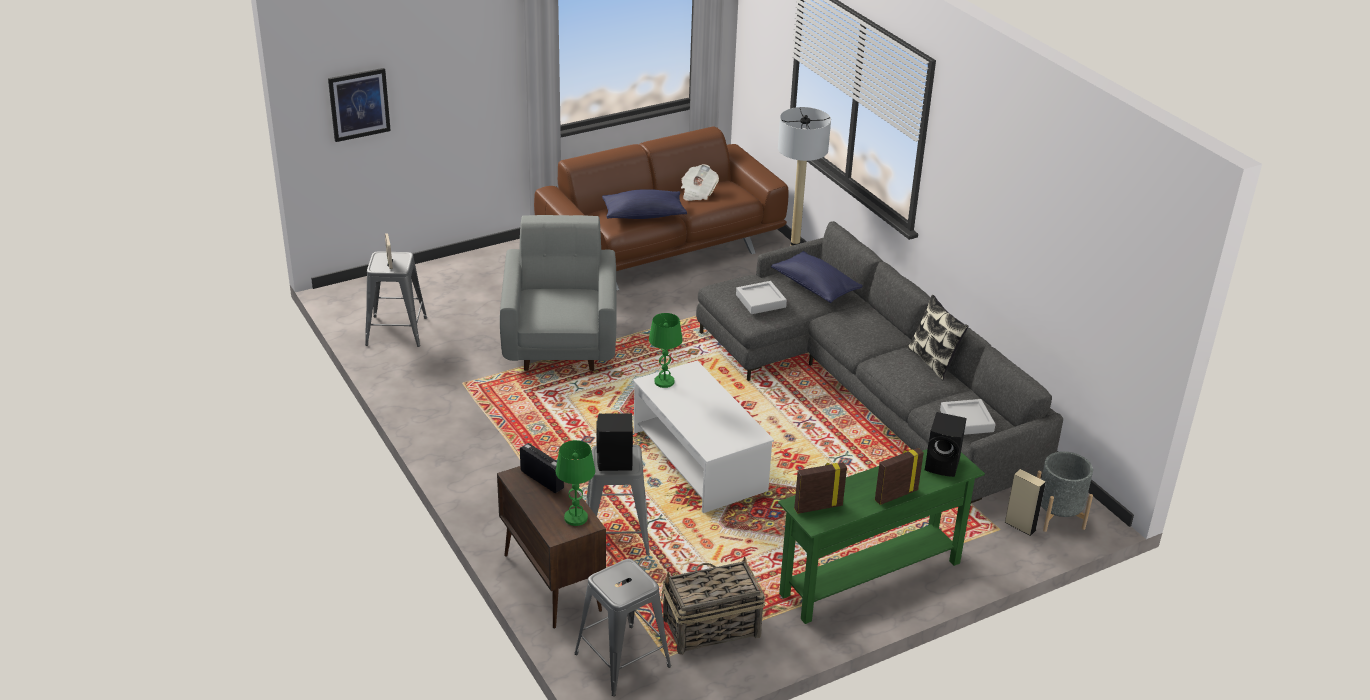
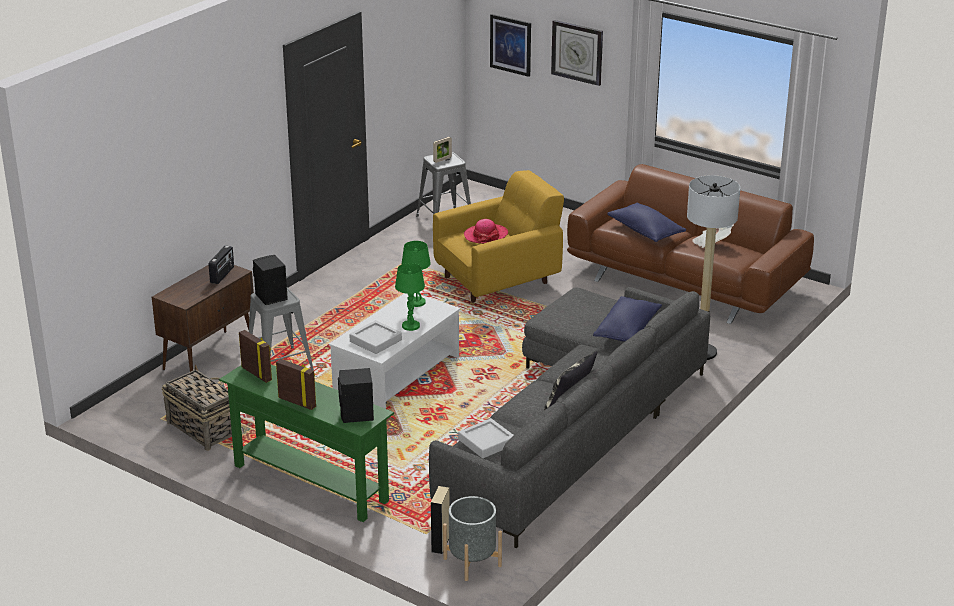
camera: 65 degrees right, 5 degrees down
grey armchair [500,215,616,371] -> yellow armchair [433,170,564,302]
green table lamp [556,440,595,526] -> green table lamp moved to [395,263,425,331]
grey stool [574,559,671,696] -> none
grey tray [736,281,787,314] -> grey tray moved to [349,320,402,354]
none -> hat [464,219,508,244]
none -> wall clock [551,20,603,86]

